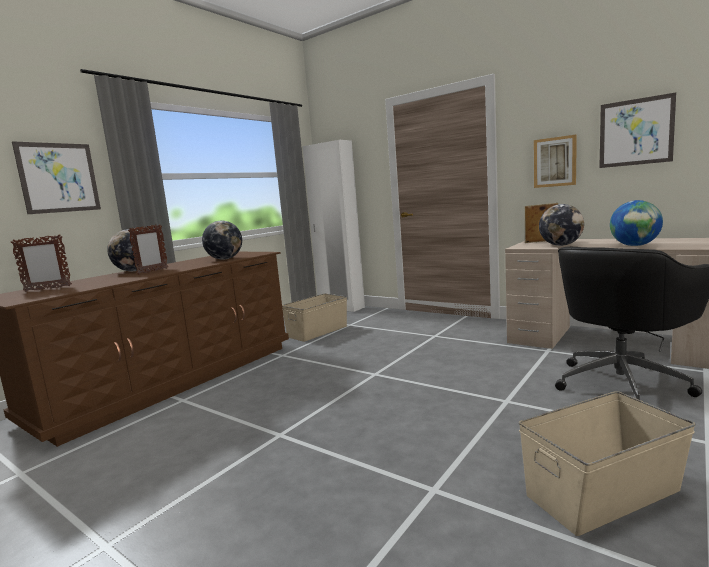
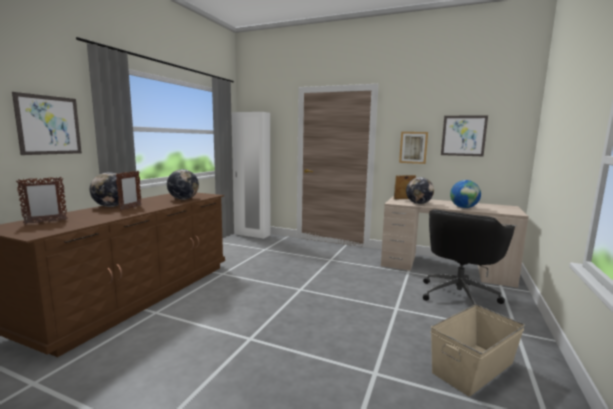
camera: 15 degrees left, 0 degrees up
beige storage box [282,293,347,342] -> none

